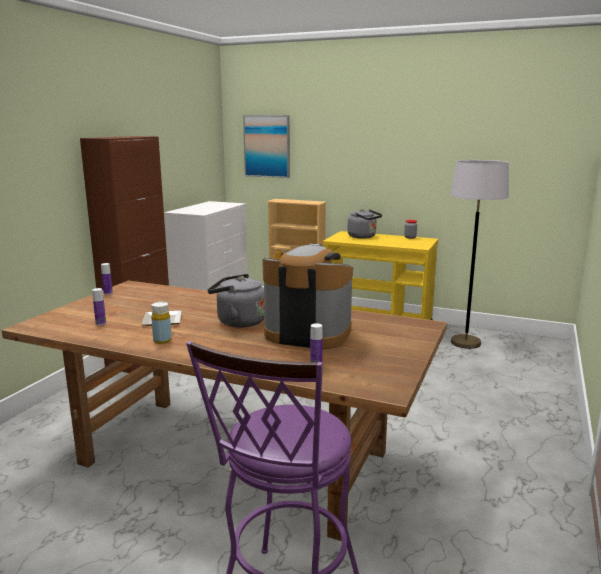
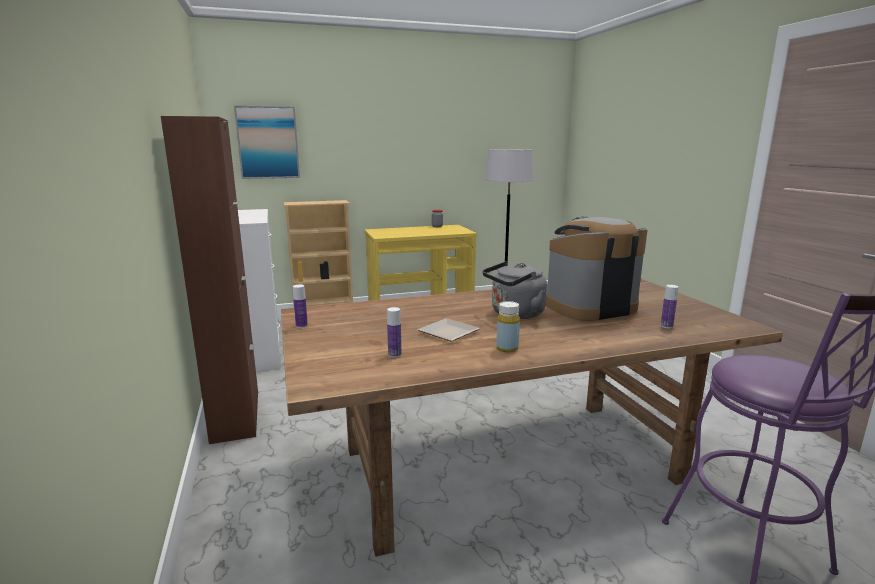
camera: 40 degrees left, 0 degrees up
grey kettle [348,209,382,239] -> none

